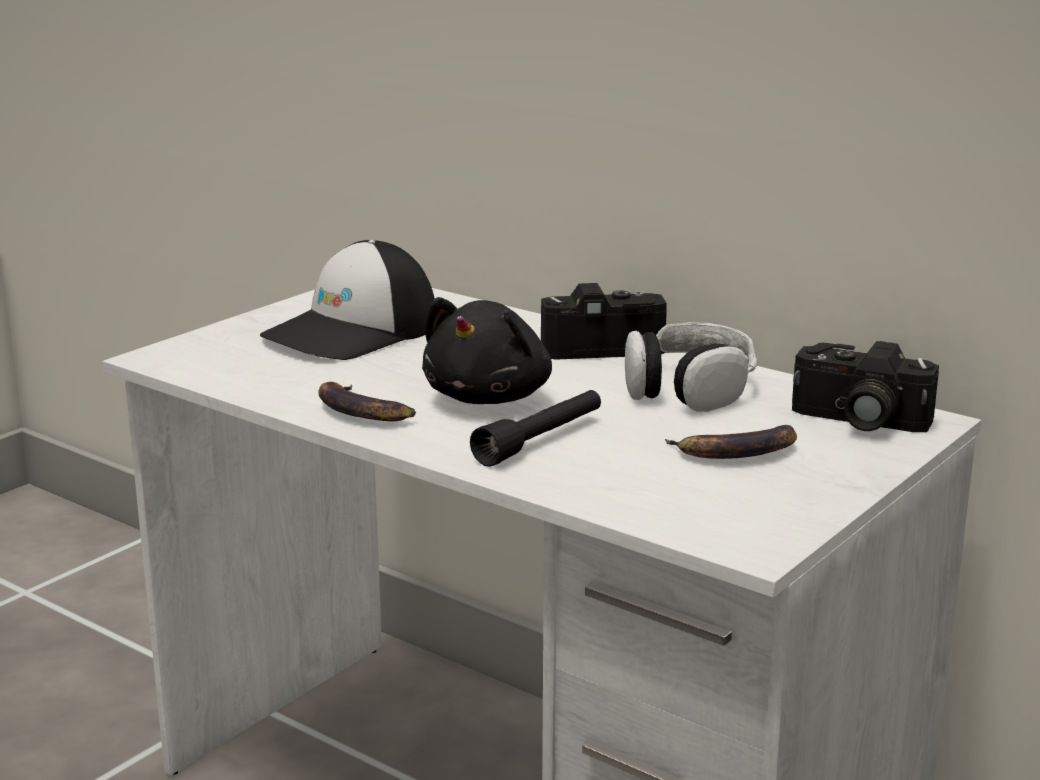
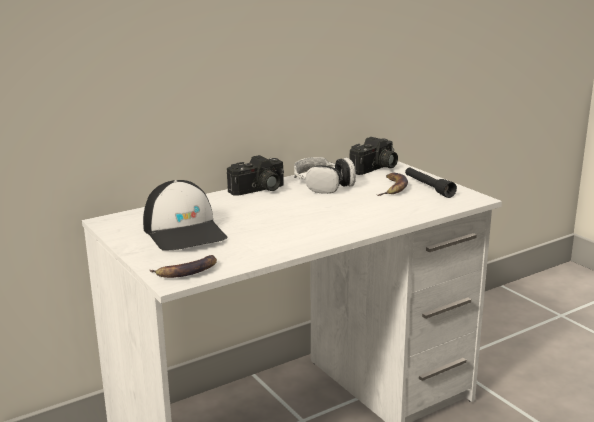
camera: 70 degrees left, 0 degrees up
banana [318,382,416,421] -> banana moved to [150,255,217,278]
black plush toy [422,297,552,404] -> none
black flashlight [470,390,601,467] -> black flashlight moved to [405,167,457,198]
camera [541,283,667,360] -> camera turned 135 degrees counterclockwise [227,155,284,196]

